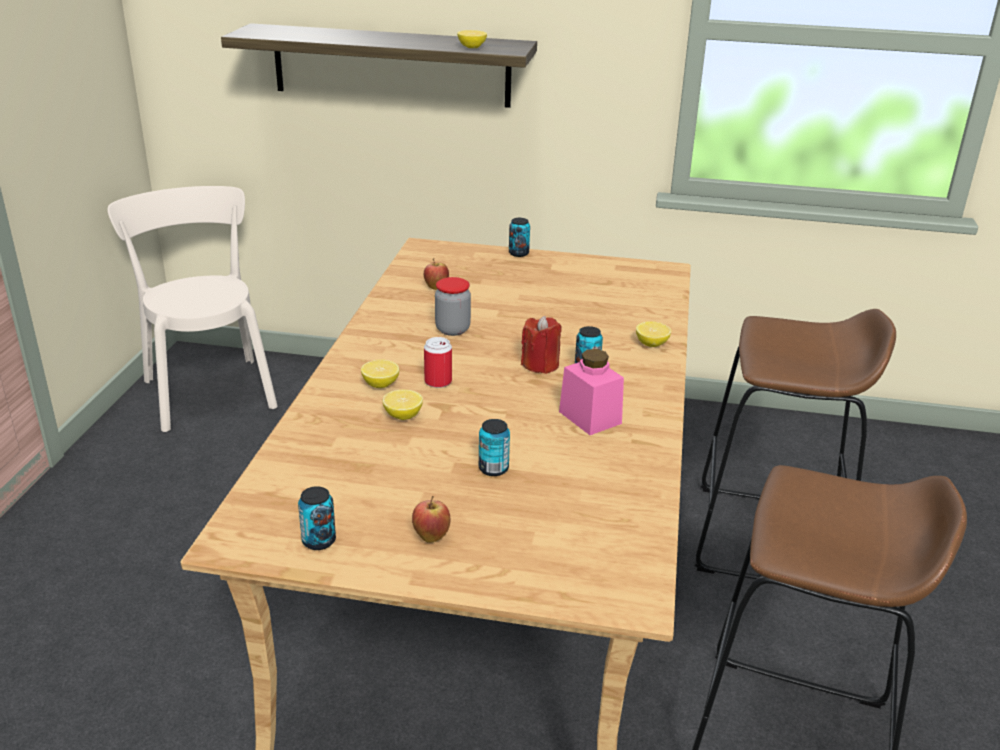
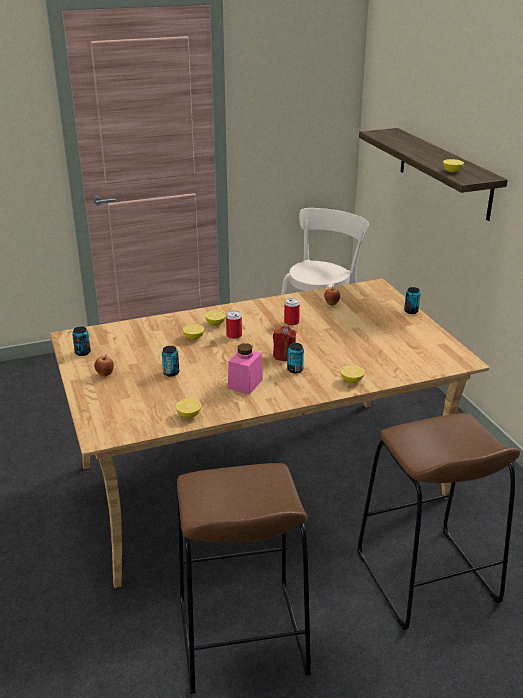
camera: 60 degrees right, 0 degrees up
jar [435,277,471,336] -> can [284,298,300,326]
none -> lemon [176,399,201,418]

